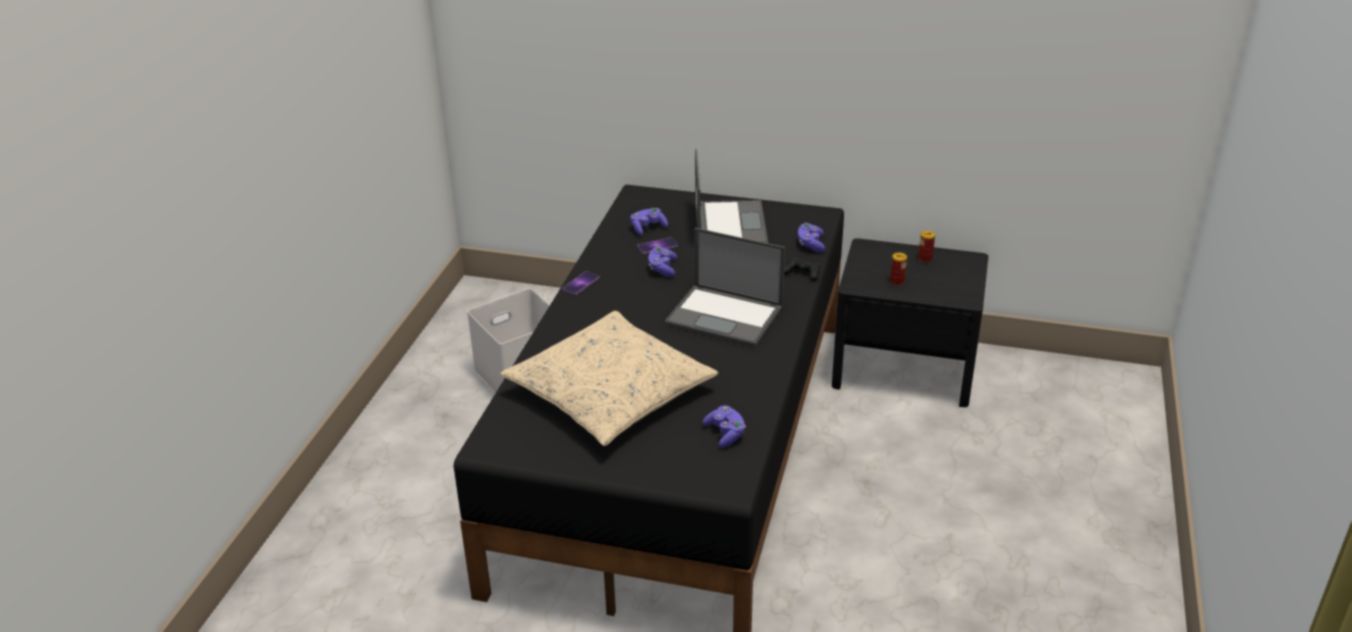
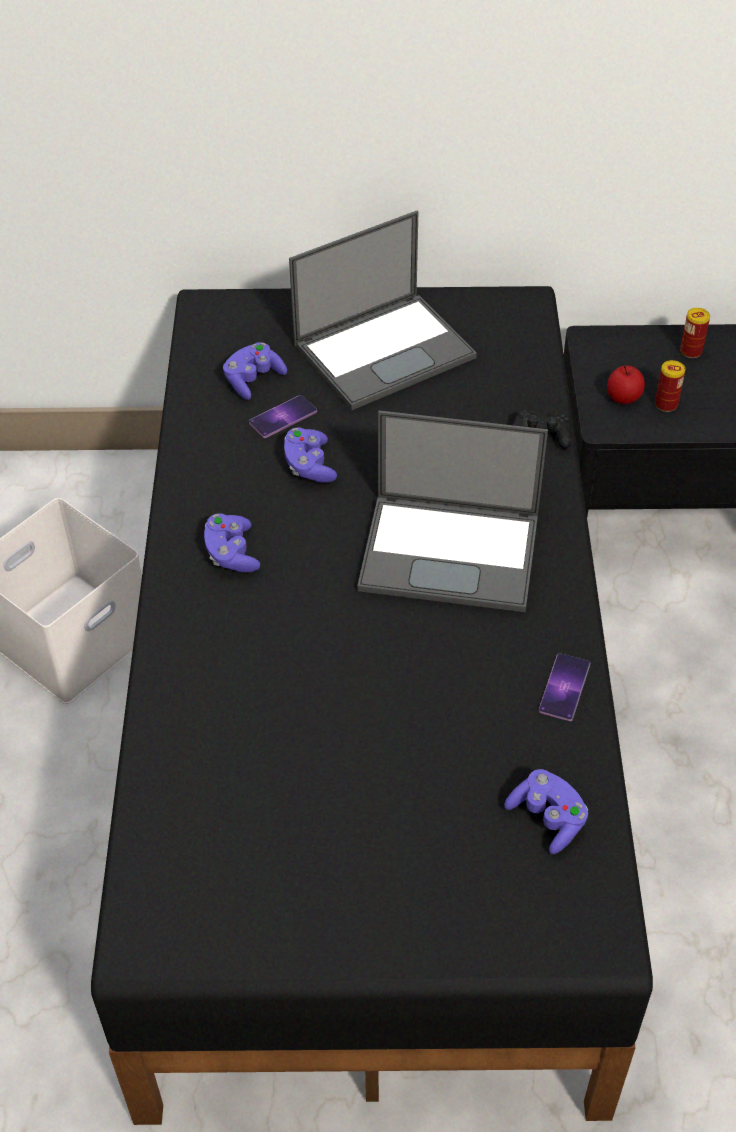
camera: 15 degrees left, 15 degrees up
beige pillow [500,311,718,446] -> none
phone [562,271,600,295] -> phone moved to [539,653,590,721]
laptop [695,149,768,243] -> laptop turned 75 degrees clockwise [289,210,477,410]
purple game controller [798,223,825,252] -> purple game controller moved to [204,513,260,573]
none -> apple [607,366,645,404]

